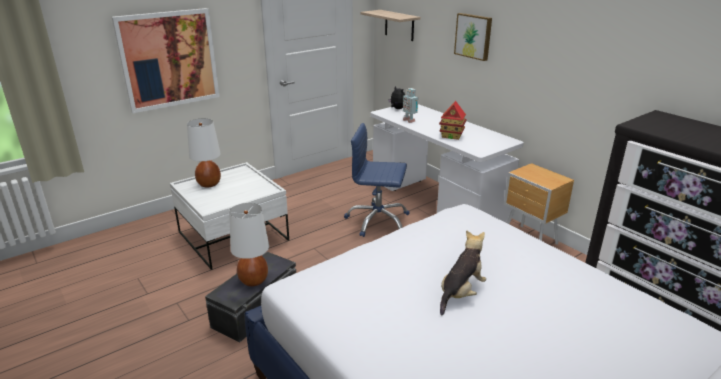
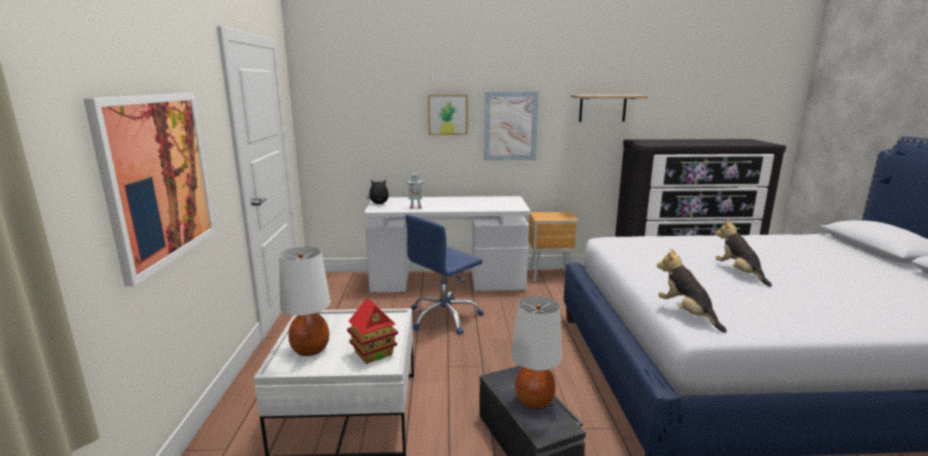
camera: 55 degrees left, 10 degrees down
shelf [361,10,421,41] -> shelf moved to [571,95,648,122]
toy house [439,101,467,140] -> toy house moved to [347,298,398,364]
none -> picture [484,92,539,160]
none -> plush toy [657,248,727,333]

